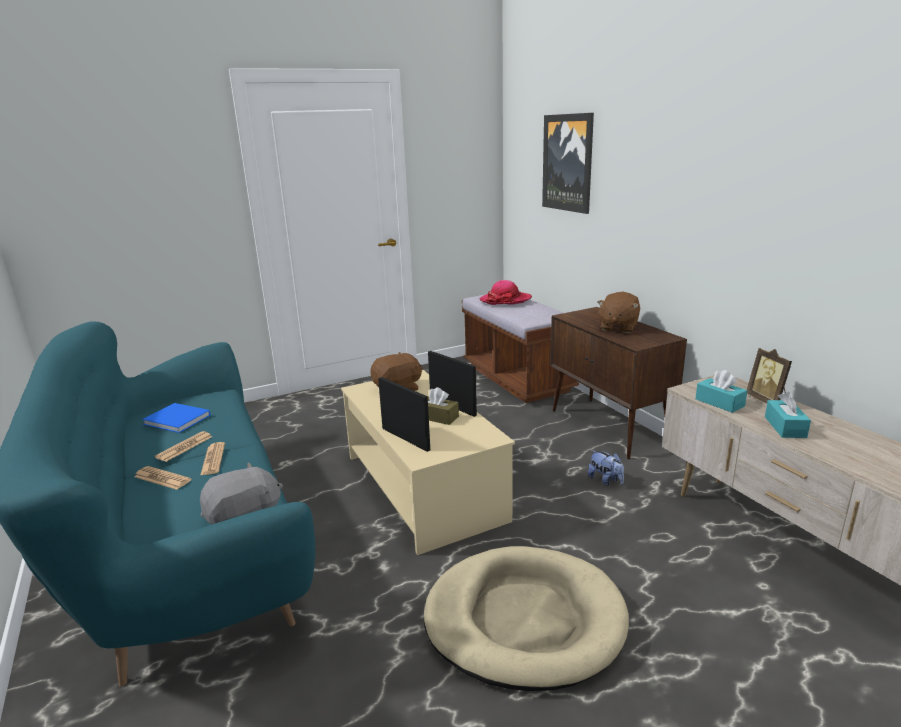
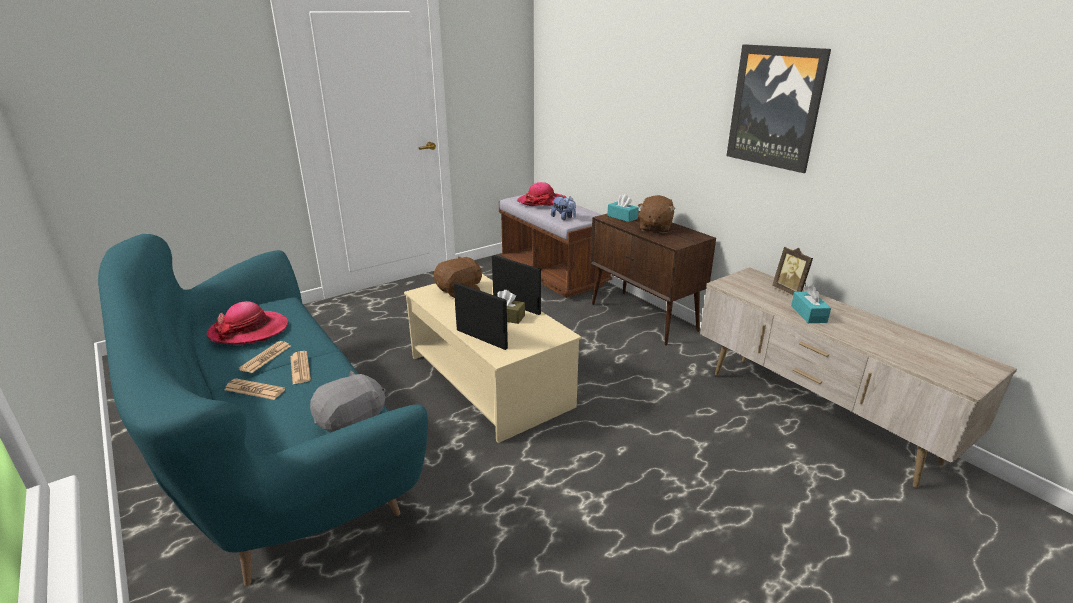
camera: 10 degrees left, 5 degrees up
blue book [142,403,211,433] -> hat [206,301,288,345]
beige dog bed [424,546,629,691] -> none
picture [542,113,594,214] -> picture moved to [726,44,831,173]
plush toy [588,450,624,486] -> plush toy moved to [551,196,576,220]
turquoise tissue box [695,370,747,413] -> turquoise tissue box moved to [607,194,639,222]

